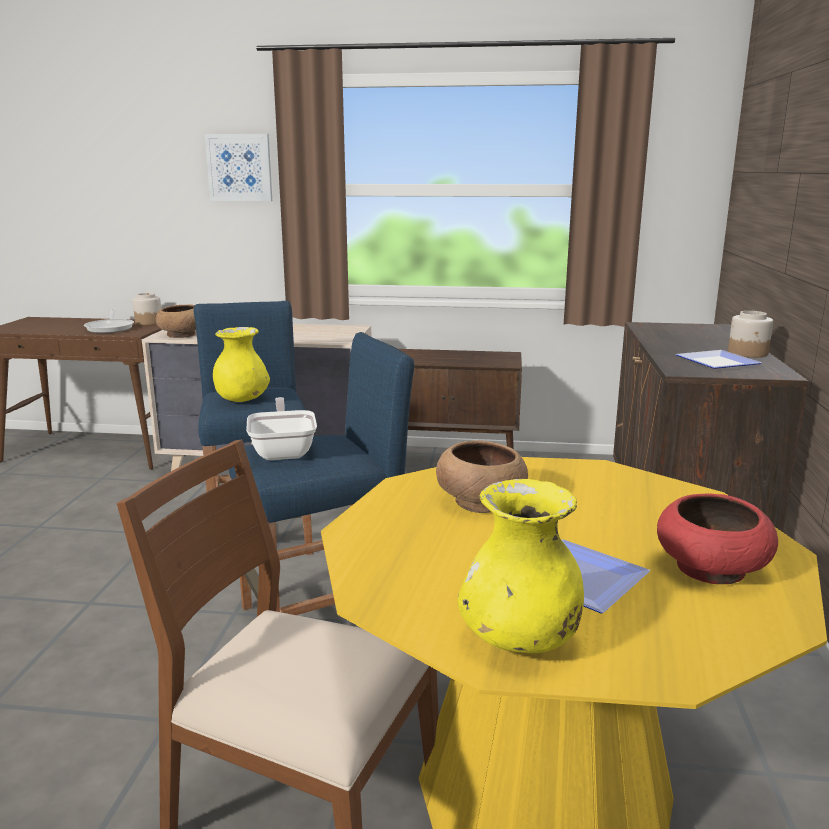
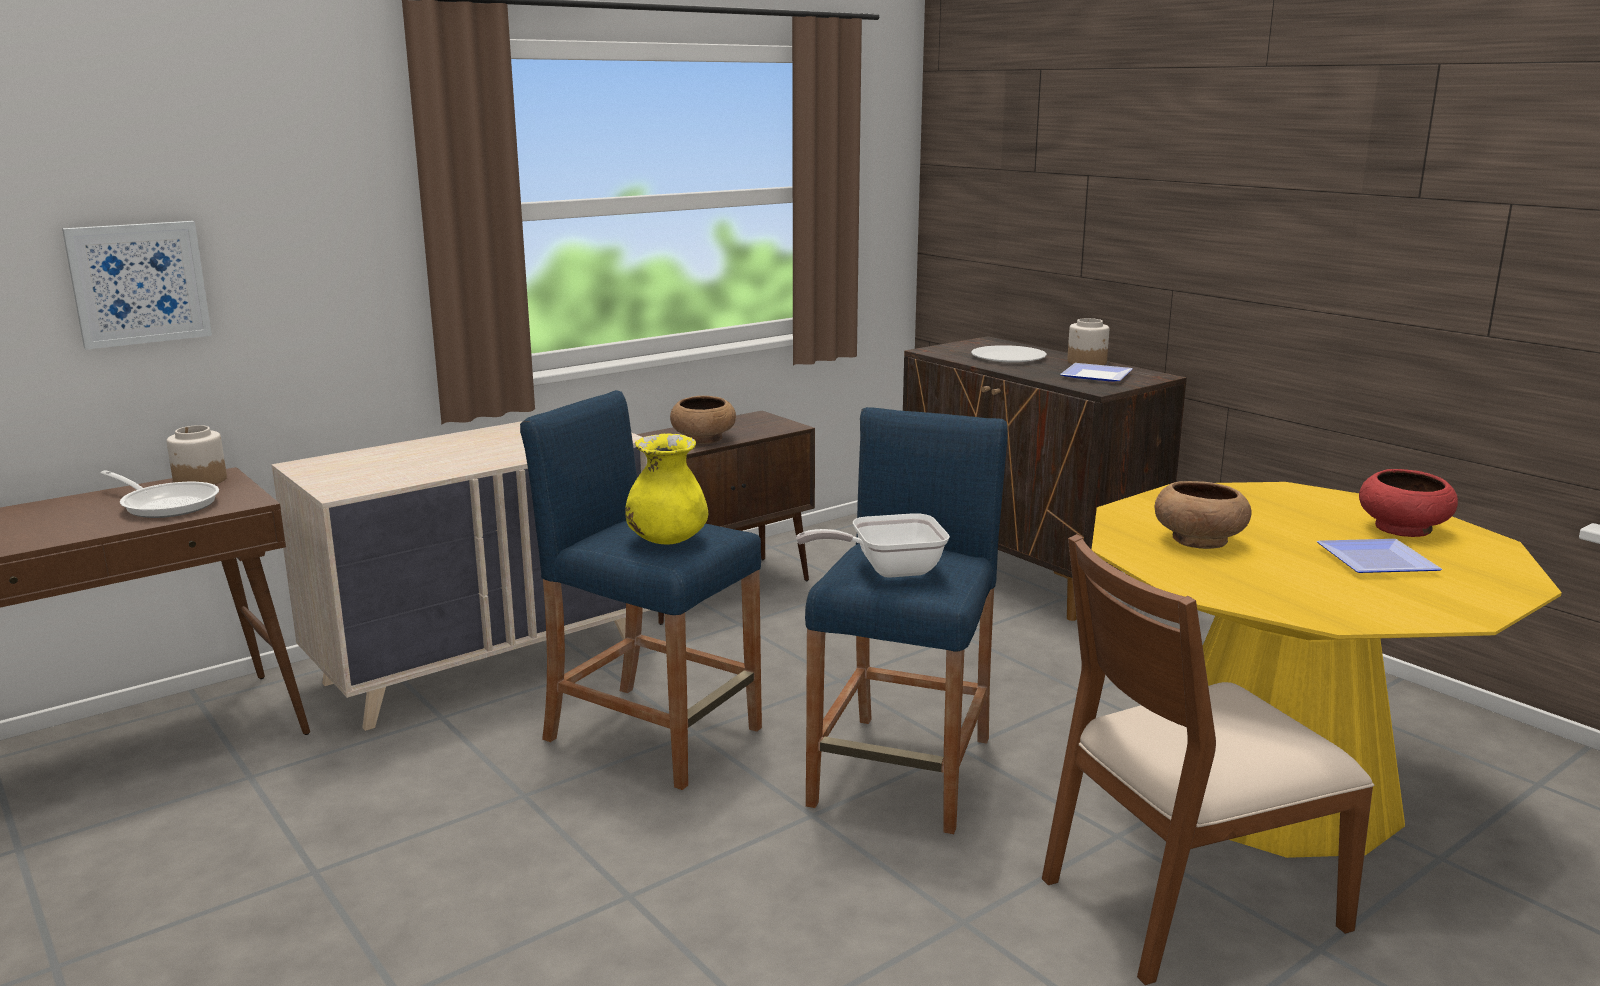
camera: 45 degrees left, 0 degrees up
brown bowl [156,305,196,338] -> brown bowl moved to [670,396,736,444]
picture [205,134,272,201] -> picture moved to [62,221,212,350]
frying pan [246,397,317,460] -> frying pan turned 45 degrees counterclockwise [796,513,950,578]
yellow vase [458,479,584,653] -> none
none -> white plate [971,345,1047,363]

